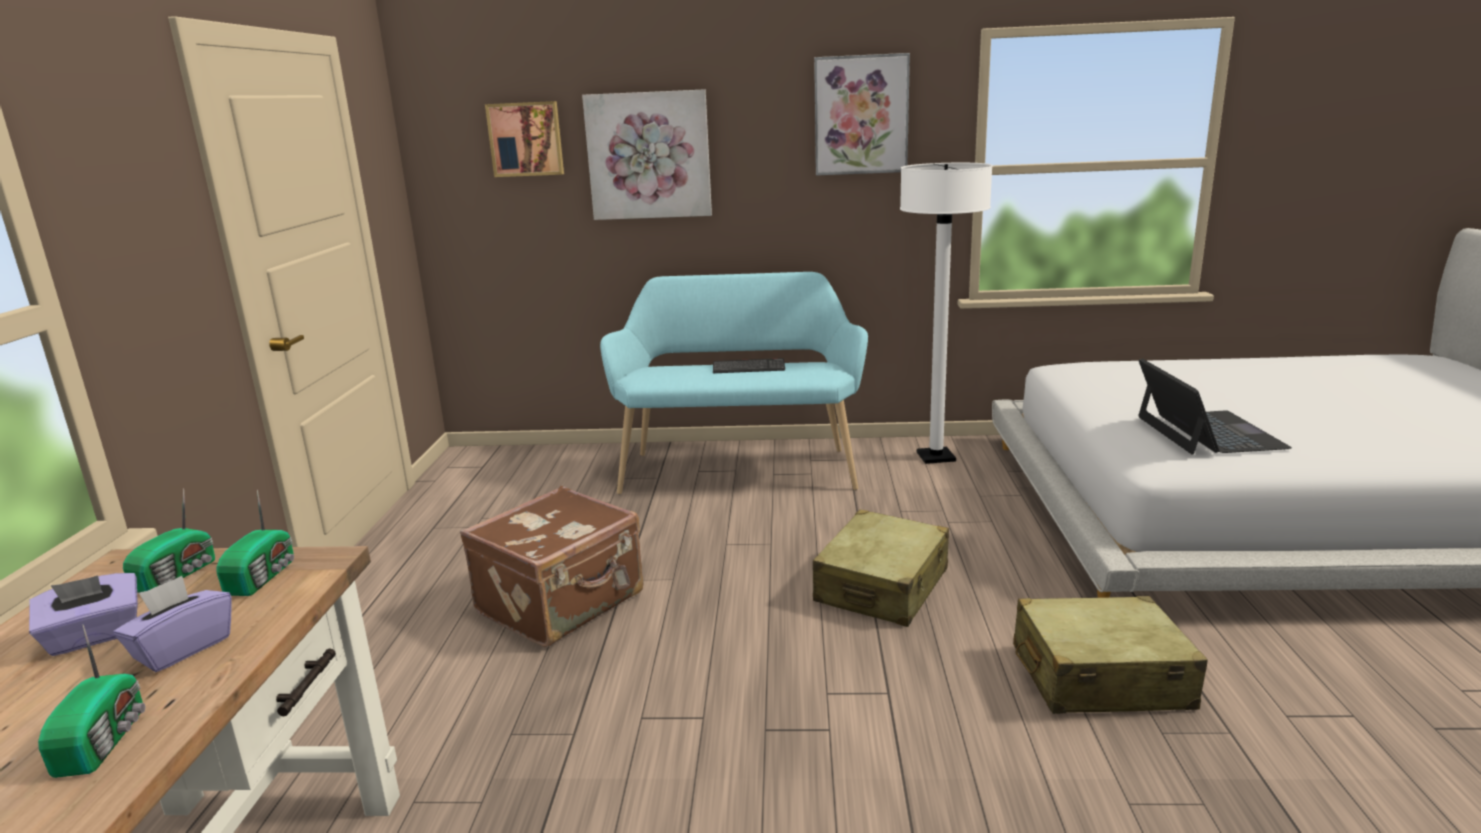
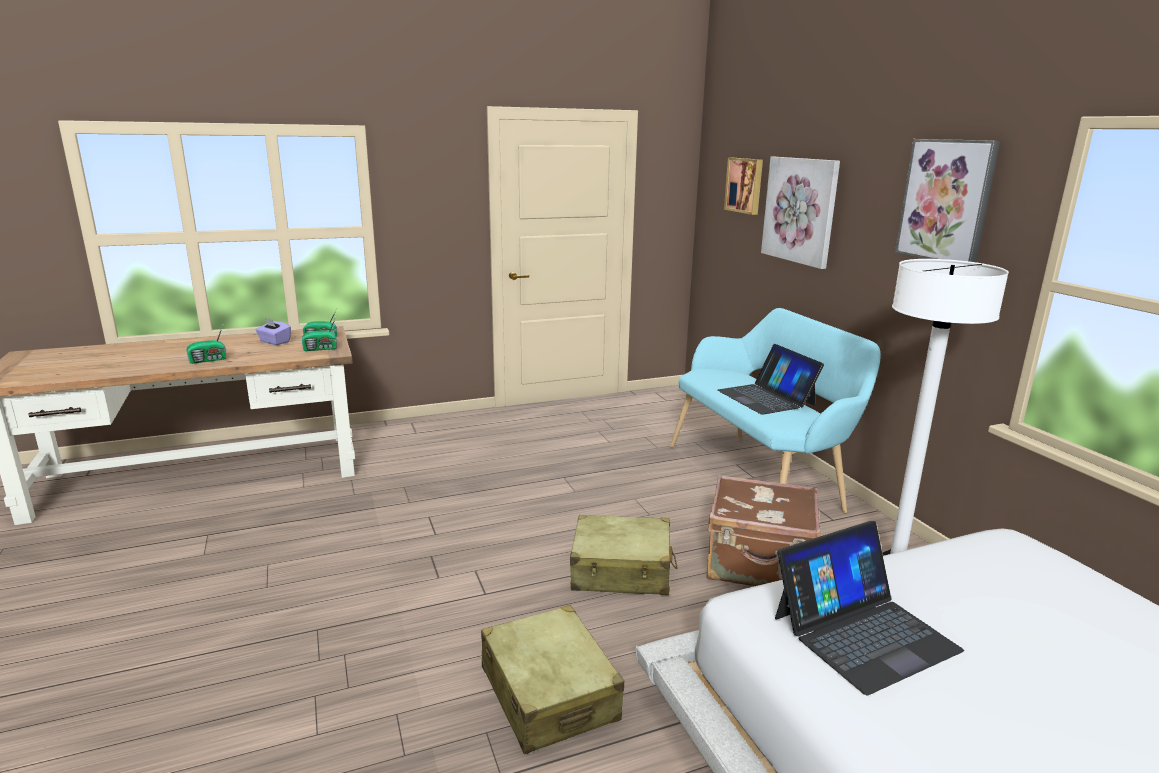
camera: 65 degrees right, 0 degrees up
purple tissue box [113,576,232,672] -> none
brown suitcase [460,486,643,647] -> brown suitcase moved to [706,475,821,586]
keyboard [713,358,785,373] -> laptop [717,344,824,415]

